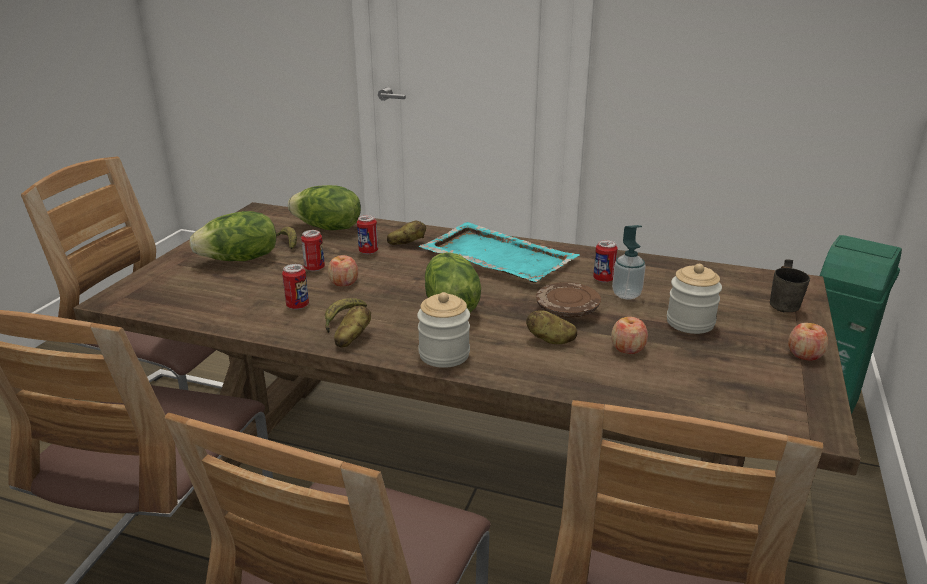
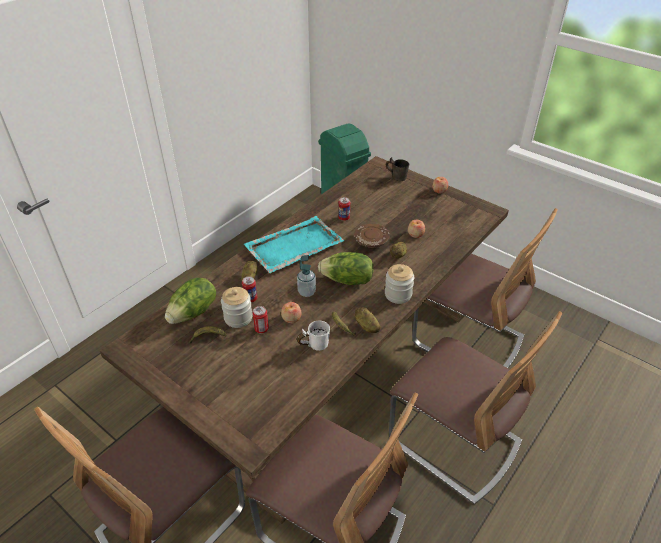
camera: 70 degrees left, 15 degrees up
lettuce [189,211,276,261] -> none
can [282,264,309,309] -> white mug [297,321,330,351]
soap dispenser [612,225,646,299] -> soap dispenser moved to [297,255,316,297]
jar [667,264,722,334] -> jar moved to [221,287,253,328]

